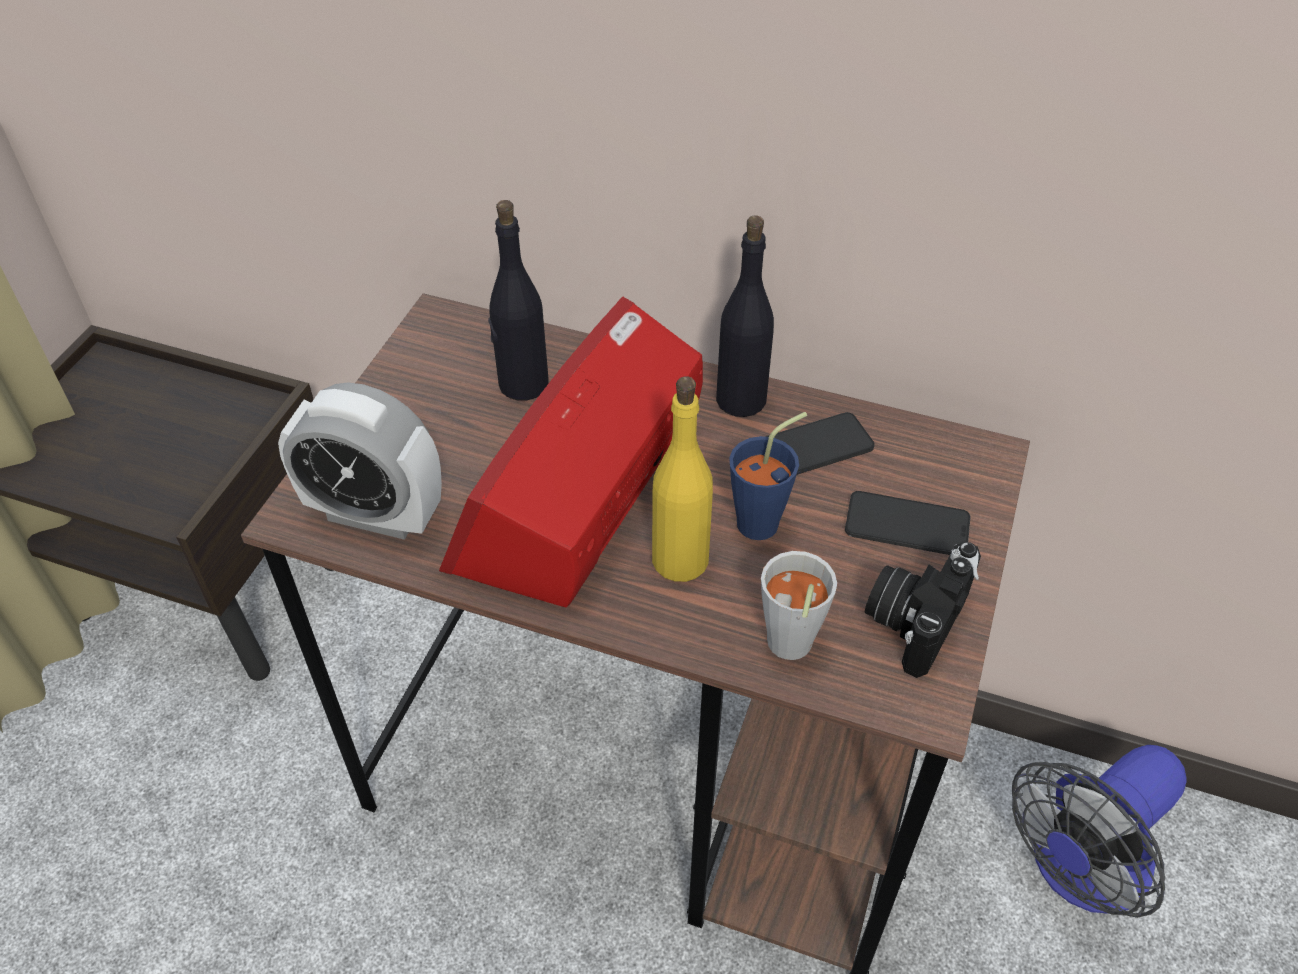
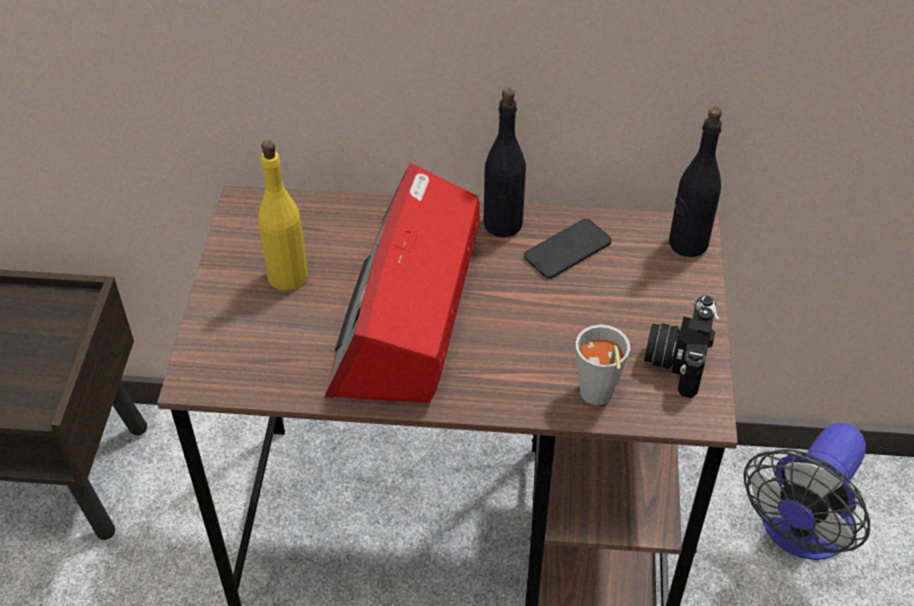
camera: 15 degrees left, 0 degrees up
alarm clock [278,383,442,540] -> none
black bottle [488,200,549,401] -> black bottle moved to [669,107,722,257]
yellow bottle [652,376,713,582] -> yellow bottle moved to [258,140,308,291]
blue cup [729,412,807,540] -> none
phone [845,491,970,555] -> none

